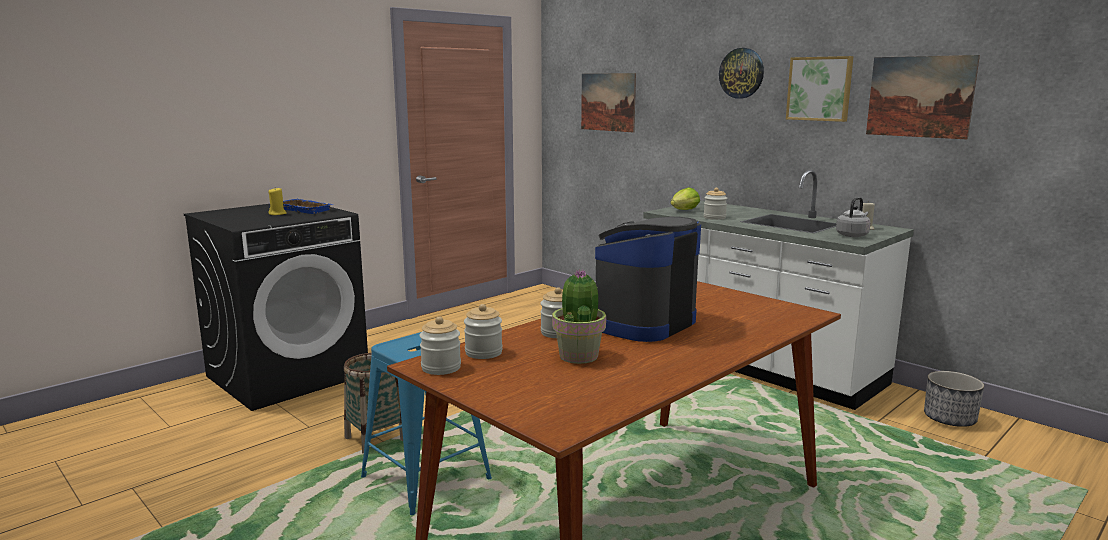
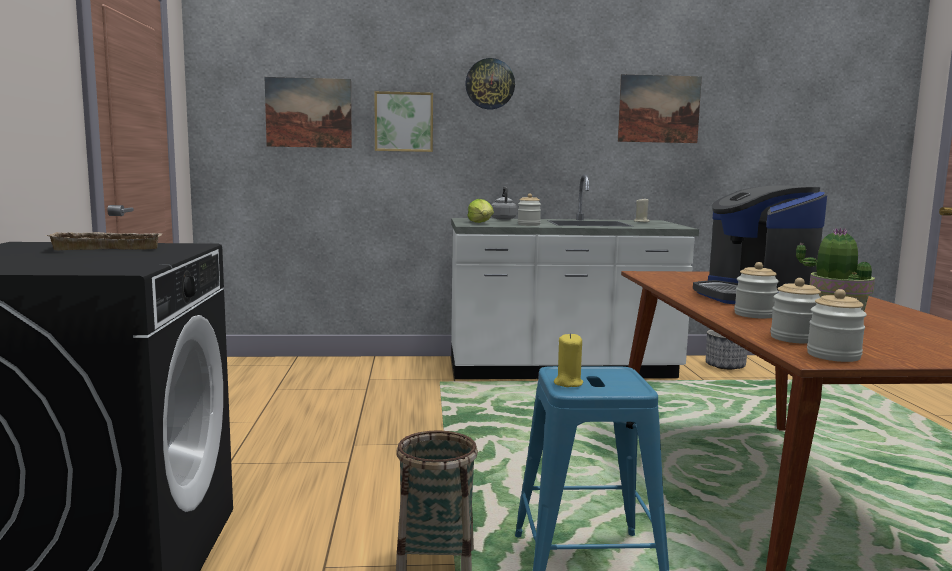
camera: 50 degrees left, 5 degrees down
yellow candle [268,188,287,215] -> yellow candle moved to [554,333,583,387]
blue tray [283,199,335,214] -> beige tray [46,232,163,250]
picture [786,56,854,122] -> picture moved to [374,91,433,152]
grey kettle [836,197,871,237] -> grey kettle moved to [491,187,517,220]

